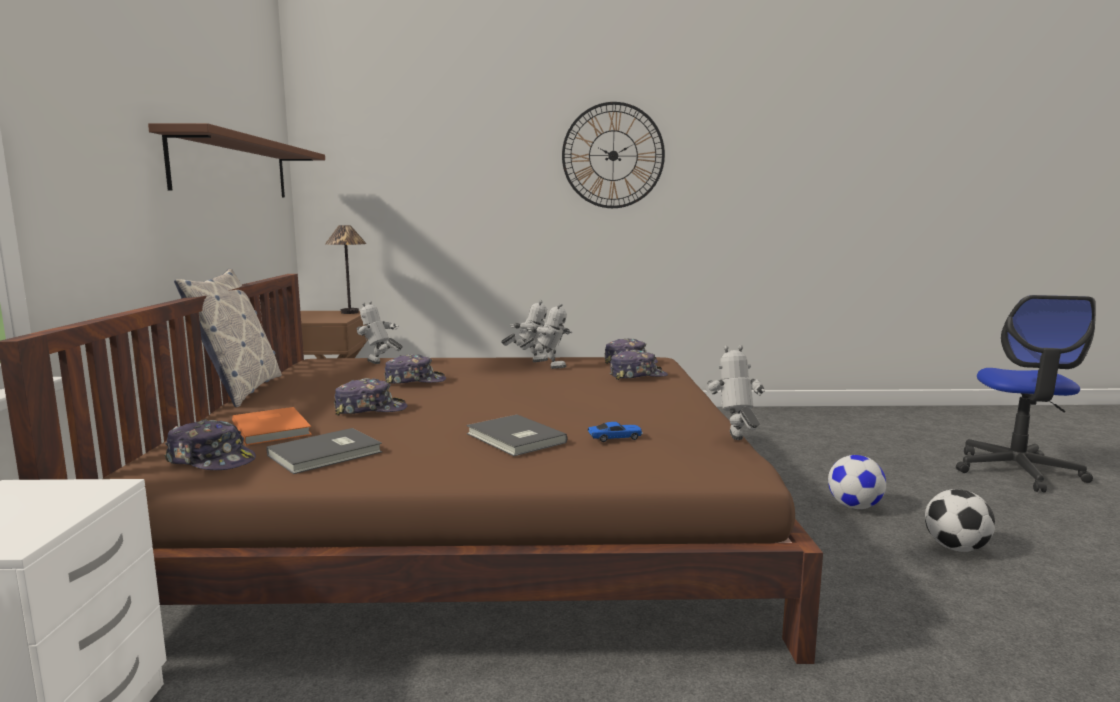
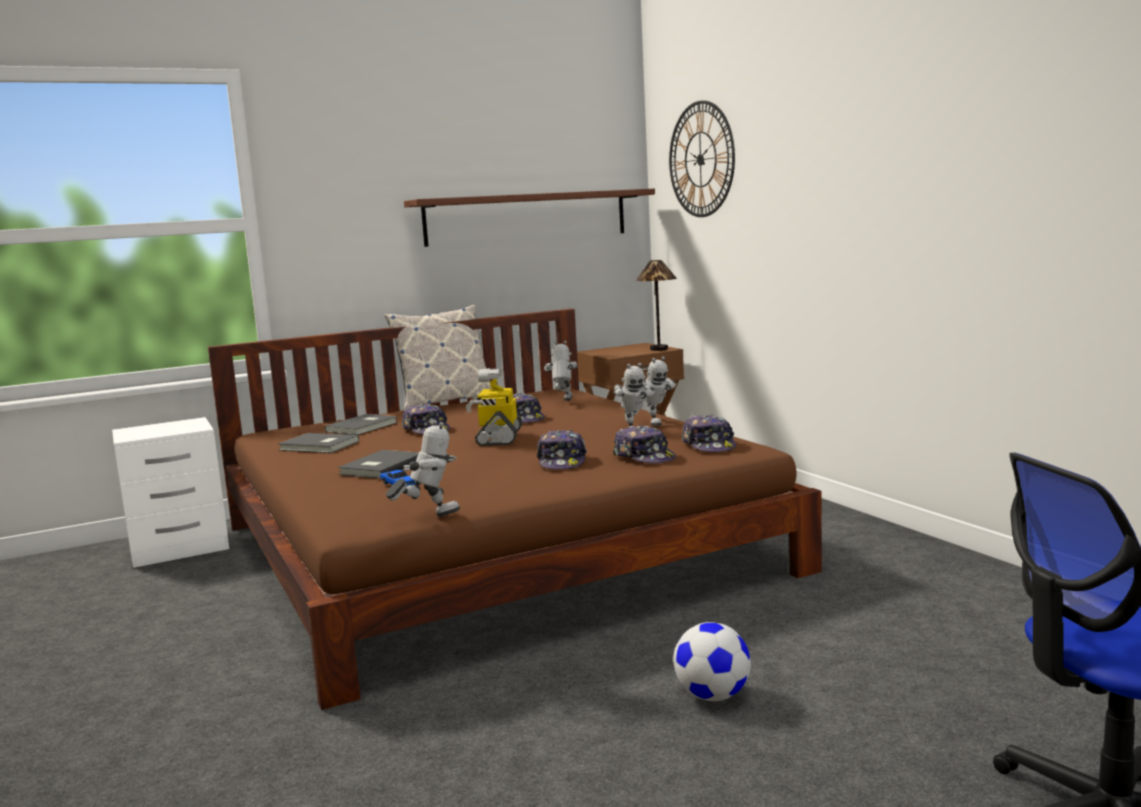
camera: 65 degrees right, 0 degrees up
cap [164,419,256,470] -> cap moved to [536,430,587,469]
orange book [232,407,312,445] -> grey book [325,414,398,435]
wall clock [562,102,665,208] -> wall clock moved to [669,100,735,217]
football [925,489,995,552] -> none
none -> toy robot [466,368,523,446]

